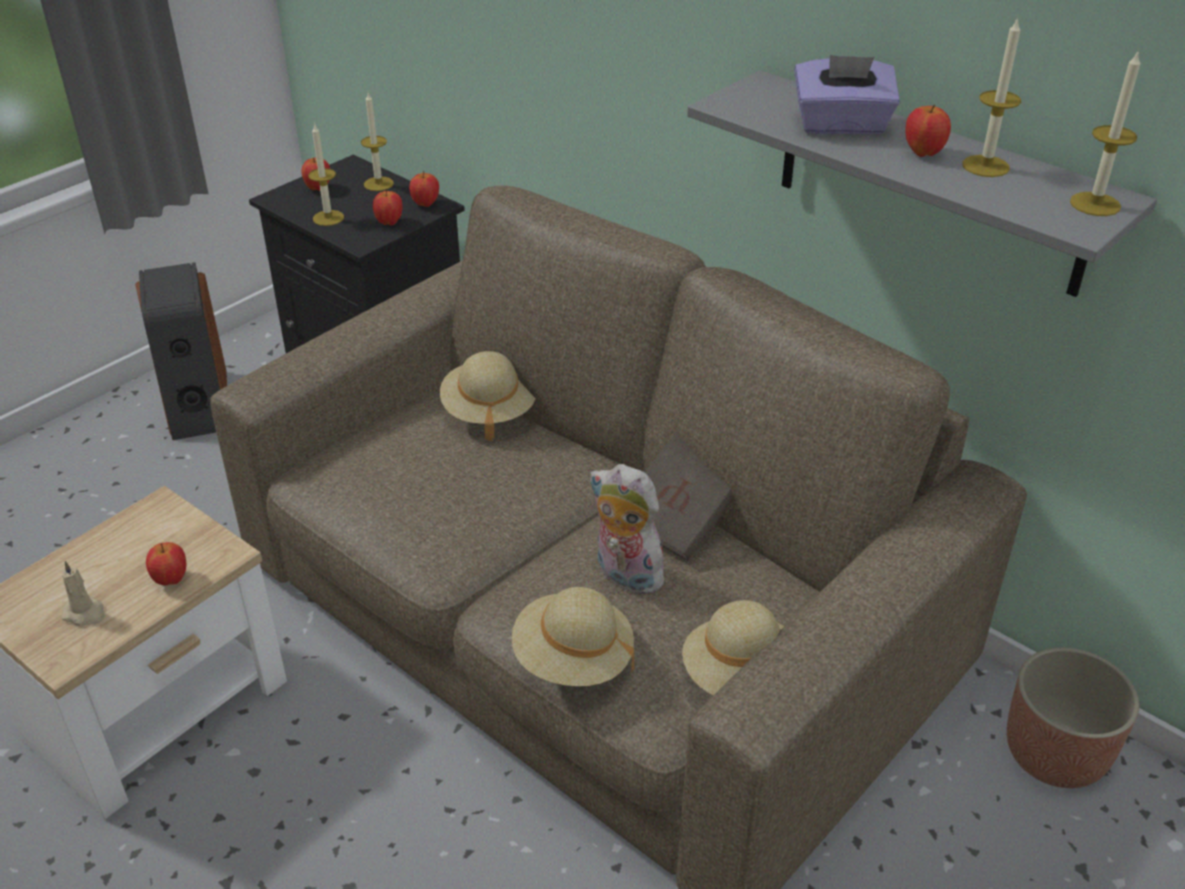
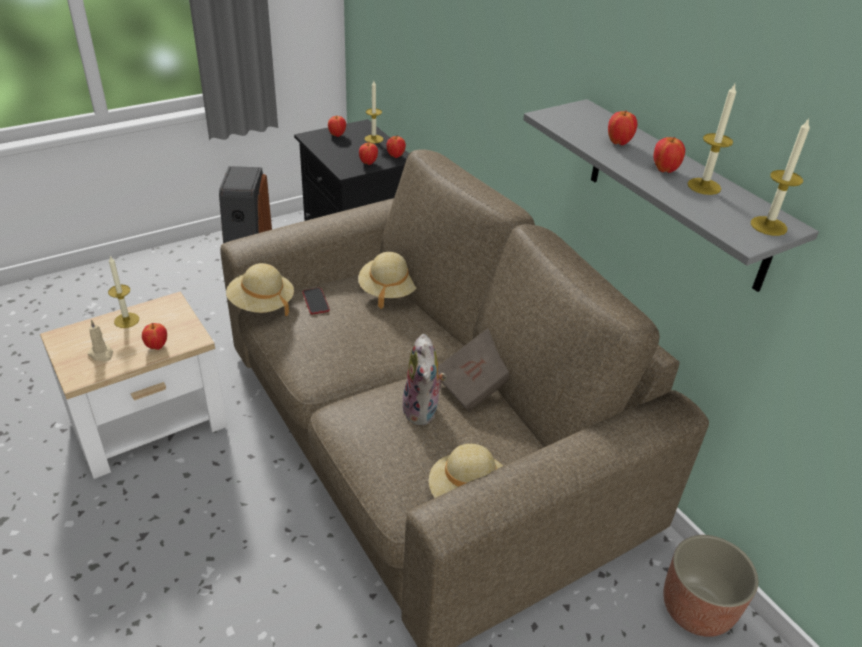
camera: 15 degrees right, 0 degrees up
candle [308,123,344,226] -> candle moved to [108,256,139,328]
beige hat [512,587,634,686] -> beige hat moved to [226,263,294,316]
plush toy [589,464,667,594] -> plush toy turned 150 degrees counterclockwise [402,334,447,425]
purple tissue box [794,55,900,135] -> apple [608,111,637,145]
none -> phone [302,288,330,314]

